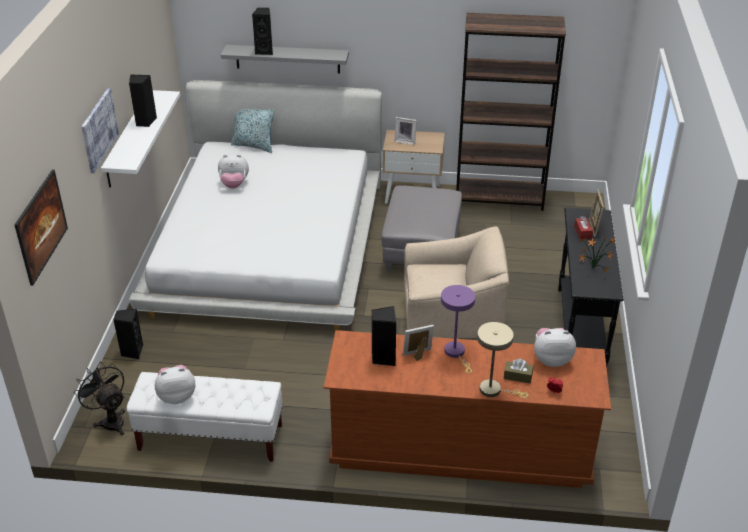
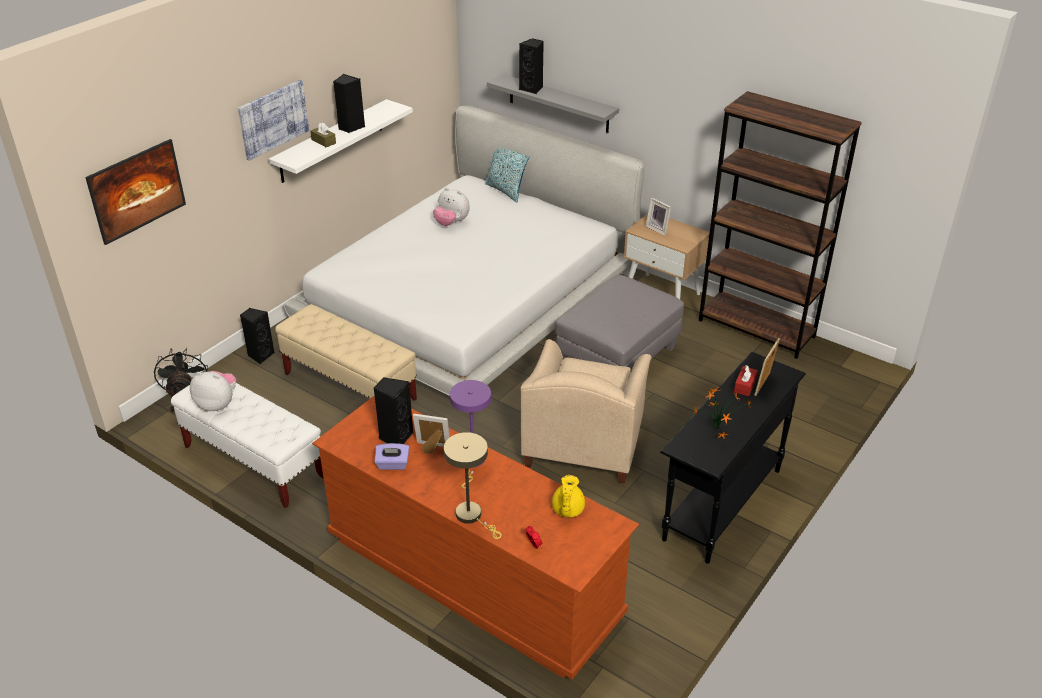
camera: 30 degrees right, 0 degrees up
beige armchair [404,226,509,338] -> beige armchair turned 75 degrees clockwise [521,339,652,484]
brown tissue box [504,359,533,383] -> brown tissue box moved to [310,123,336,147]
plush toy [534,328,576,367] -> yellow teapot [552,475,585,517]
none -> beige bench [275,304,417,401]
none -> purple tissue box [375,443,409,470]

